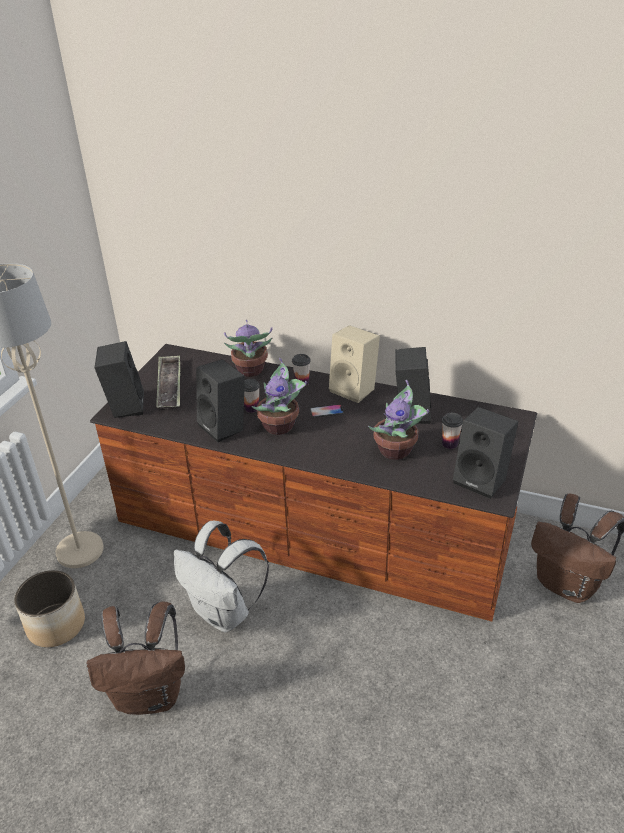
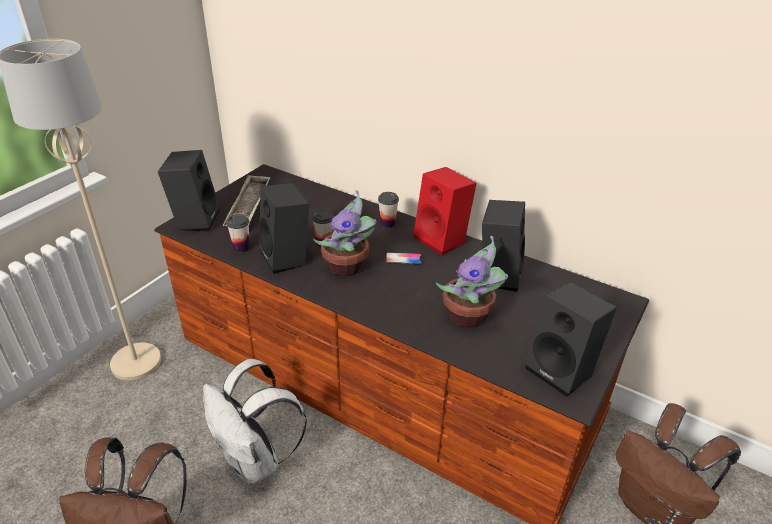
camera: 10 degrees right, 0 degrees up
planter [14,570,85,647] -> none
potted plant [224,320,272,377] -> none
beige speaker [329,325,380,403] -> red speaker [414,167,477,255]
cup [442,413,463,449] -> cup moved to [226,214,250,253]

